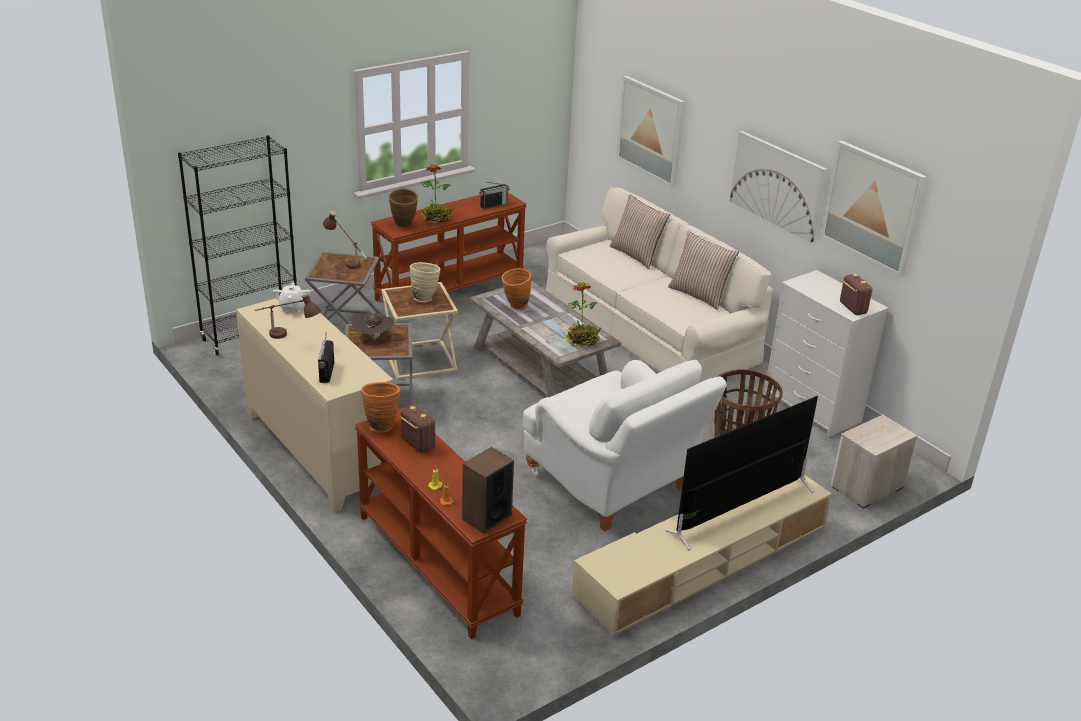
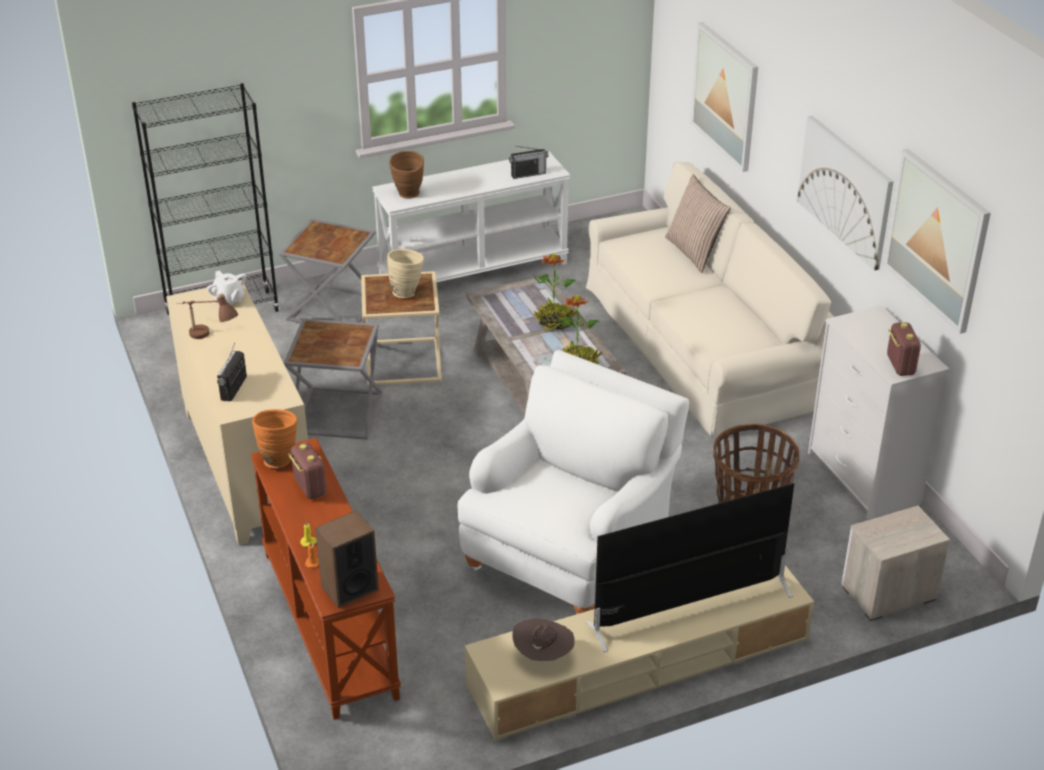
camera: 15 degrees right, 5 degrees up
white teapot [273,281,310,312] -> white teapot turned 135 degrees clockwise [207,270,246,304]
brown table lamp [323,211,367,269] -> none
brown hat [351,313,395,341] -> brown hat moved to [512,618,575,664]
brown console table [371,193,527,301] -> white console table [372,152,570,282]
potted plant [420,164,454,223] -> potted plant moved to [533,253,577,331]
orange vase [501,268,531,310] -> none
white armchair [523,360,727,531] -> white armchair turned 120 degrees counterclockwise [458,350,689,614]
pillow [668,231,739,310] -> none

